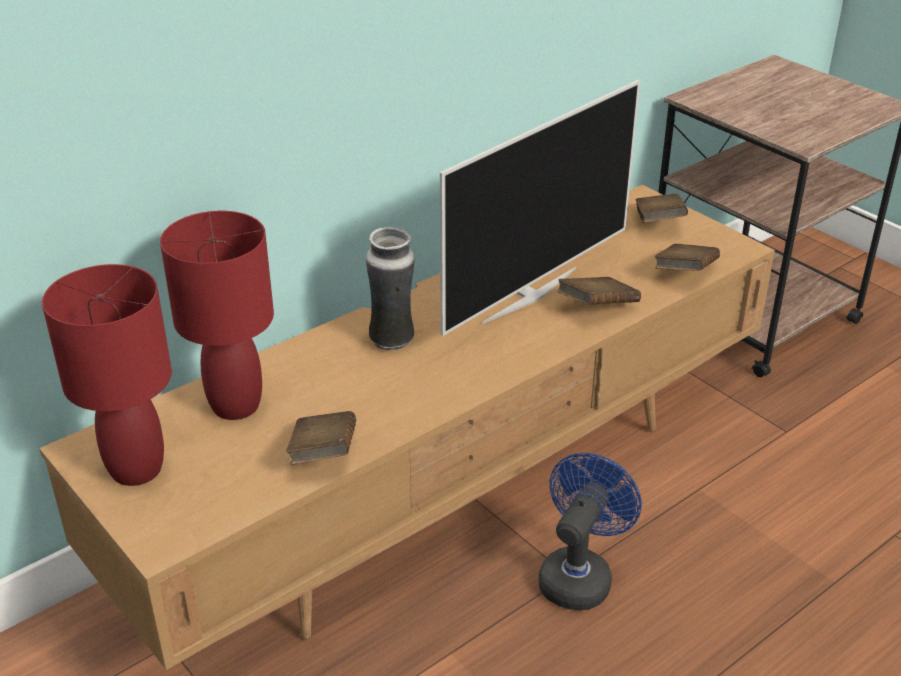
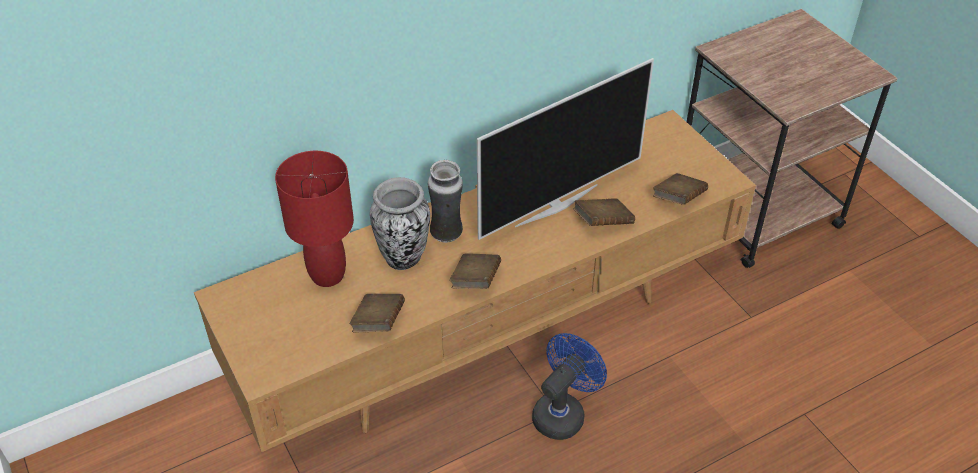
camera: 10 degrees right, 10 degrees up
red table lamp [42,264,172,486] -> none
brown book [636,194,688,223] -> brown book moved to [450,253,501,289]
none -> vase [370,177,430,270]

